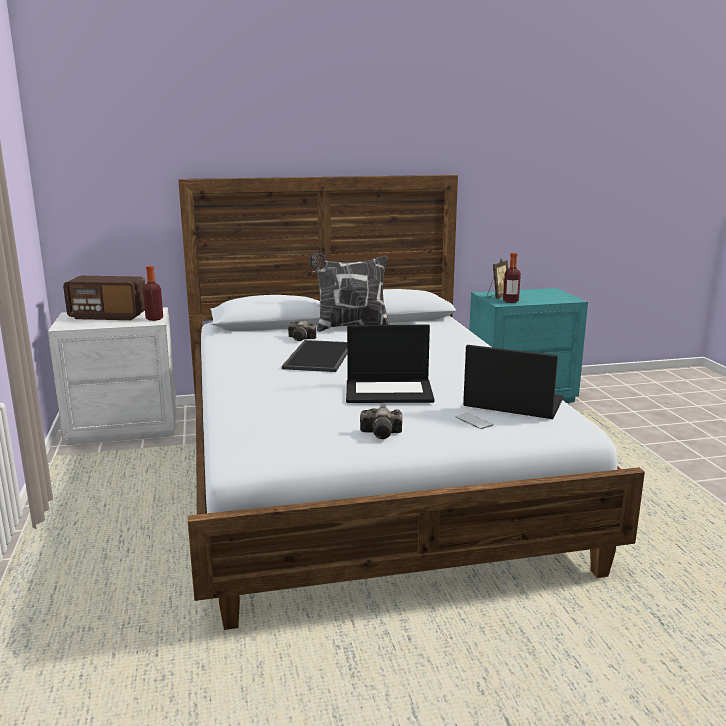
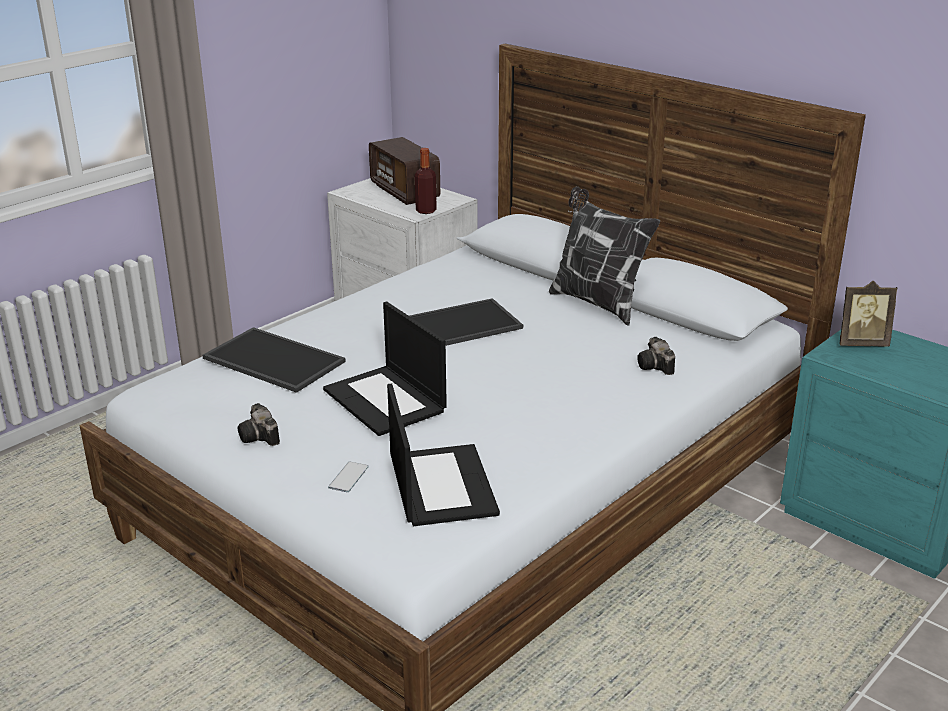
camera: 55 degrees right, 10 degrees up
camera [288,320,316,341] -> camera moved to [637,337,675,375]
bottle [503,253,521,303] -> none
none -> tray [202,327,346,393]

